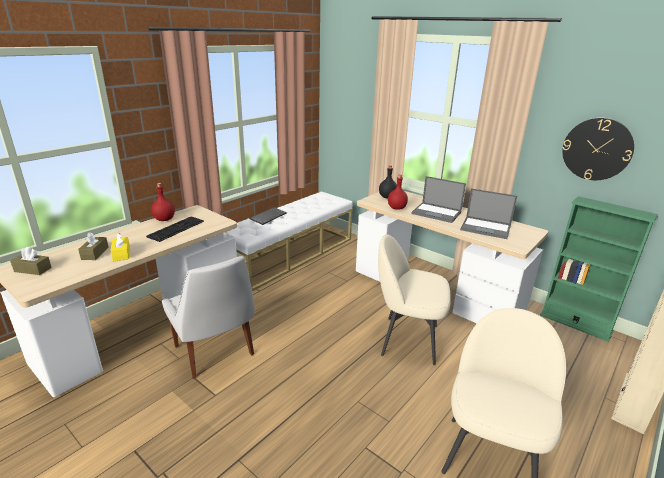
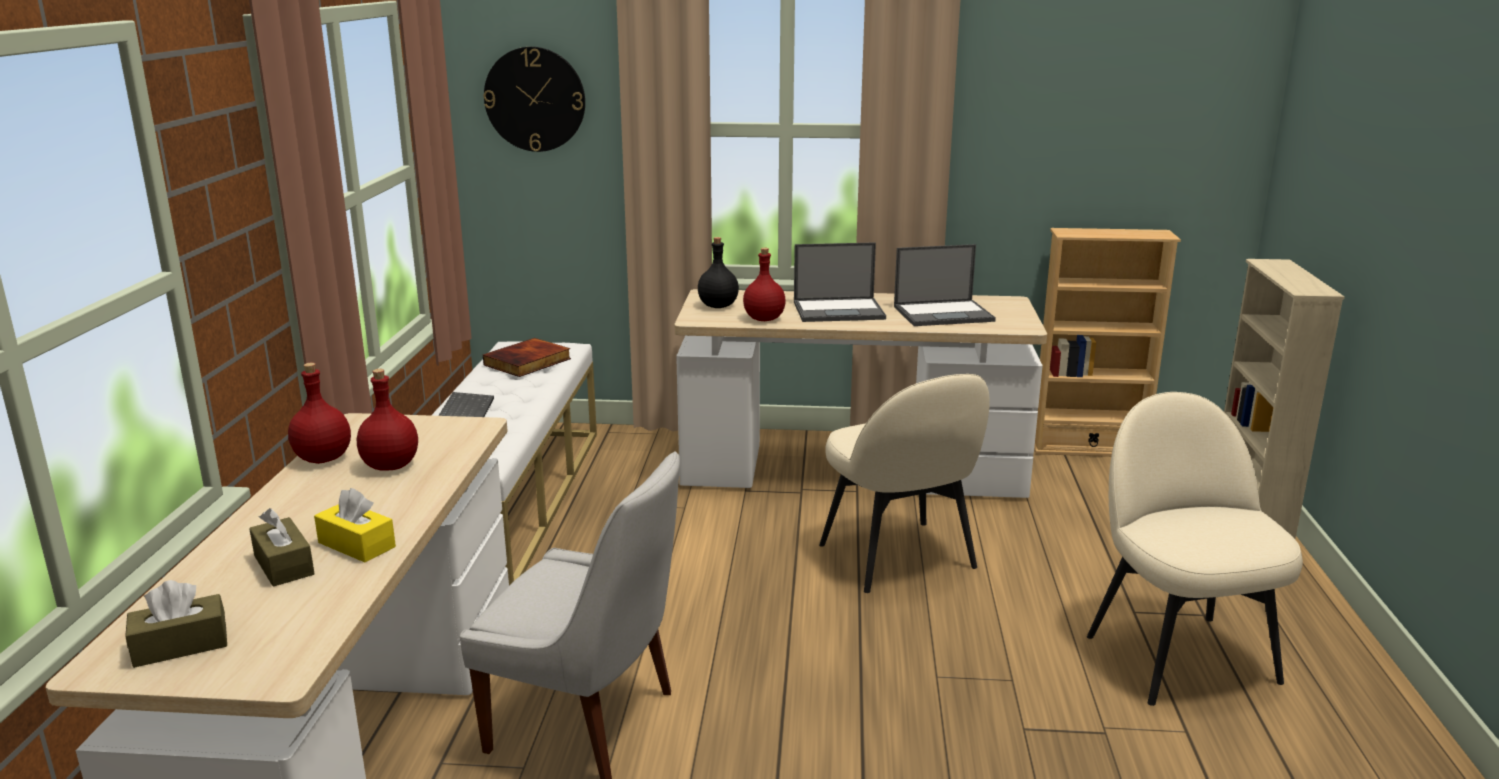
camera: 35 degrees left, 5 degrees down
keyboard [146,216,204,242] -> red bottle [357,369,418,471]
beige chair [378,234,451,365] -> beige chair turned 90 degrees counterclockwise [819,374,990,593]
green bookcase [540,196,658,342] -> beige bookcase [1034,228,1181,457]
wall clock [562,118,634,180] -> wall clock moved to [484,47,585,152]
none -> book [483,338,571,377]

